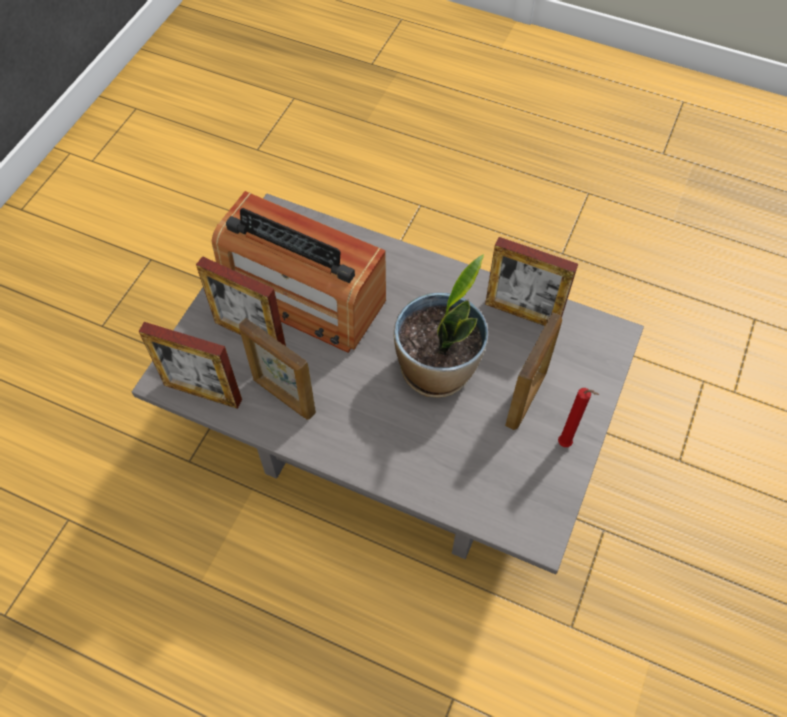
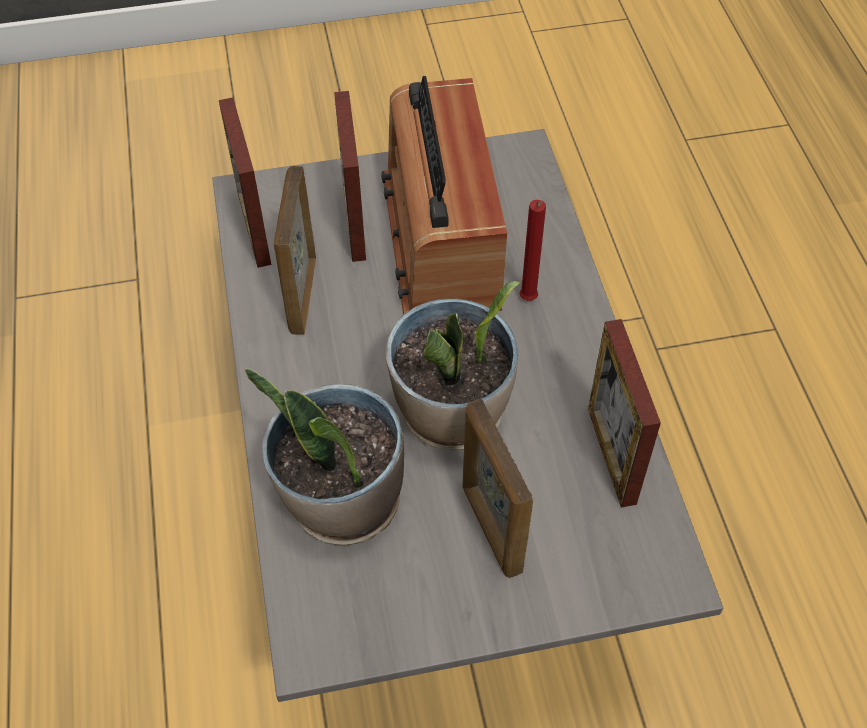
camera: 55 degrees right, 5 degrees down
picture frame [505,312,562,430] -> picture frame turned 75 degrees clockwise [462,398,533,578]
red candle [558,388,599,447] -> red candle moved to [519,200,546,301]
none -> potted plant [245,368,404,545]

